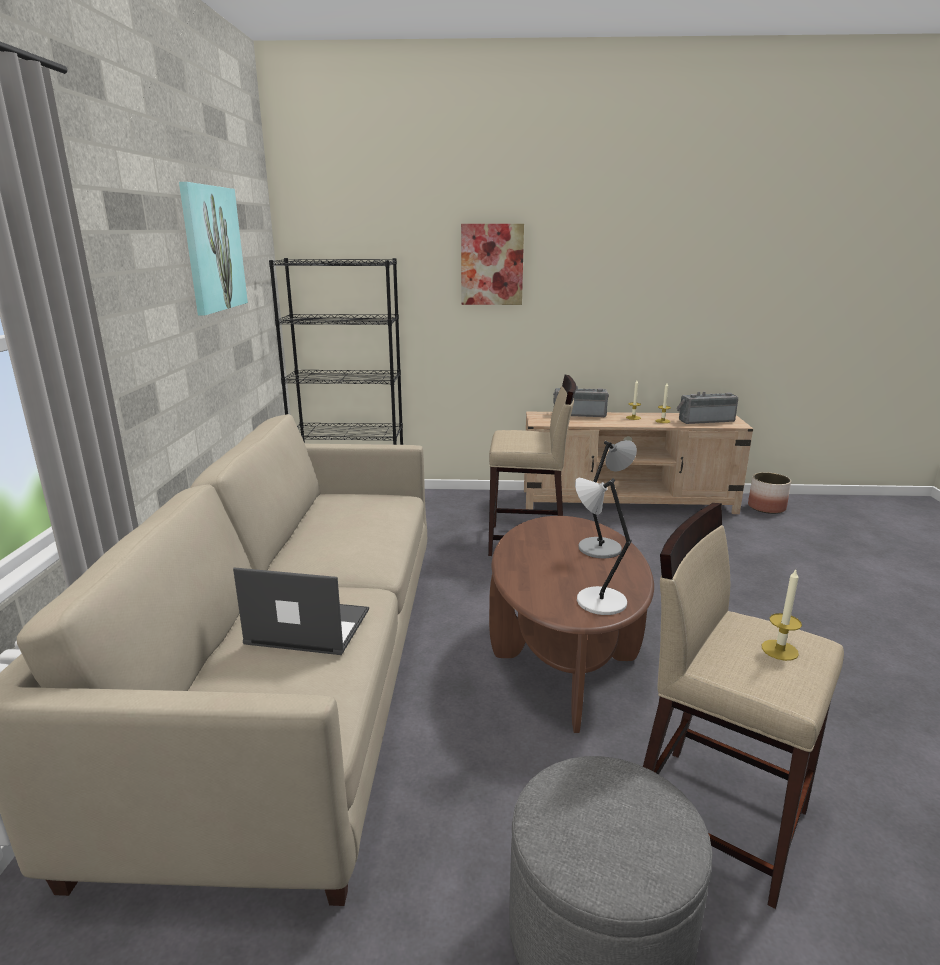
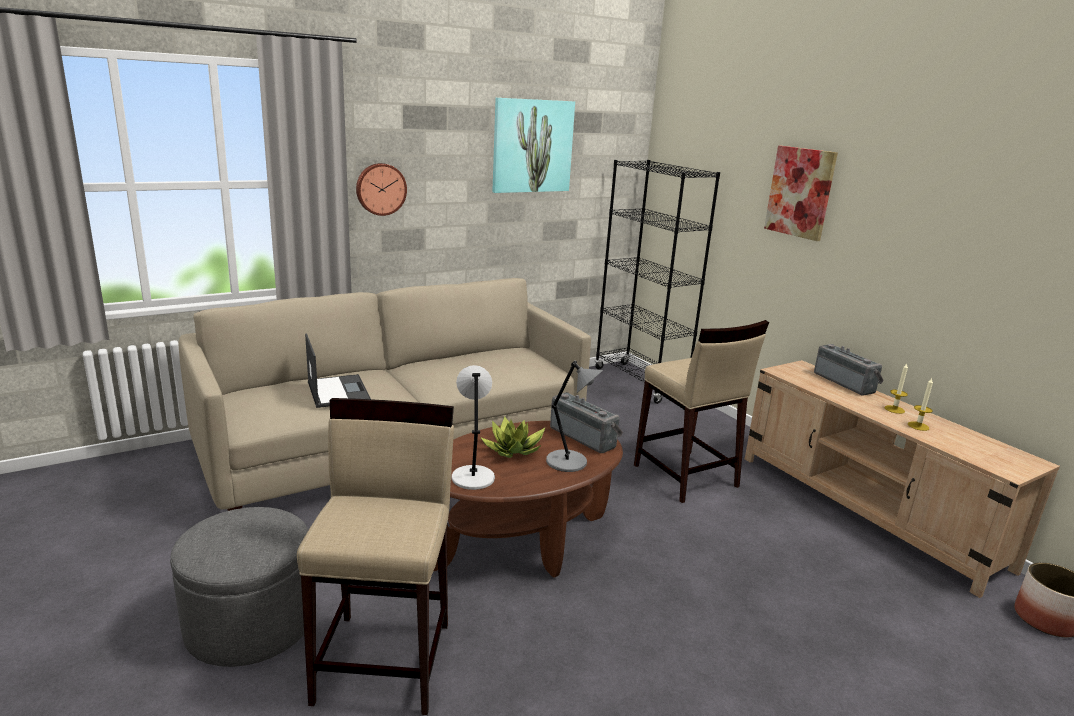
camera: 55 degrees right, 0 degrees up
radio [677,392,738,424] -> radio moved to [550,392,623,453]
candle [762,570,802,661] -> none
none -> wall clock [356,163,407,216]
none -> potted plant [480,417,545,458]

